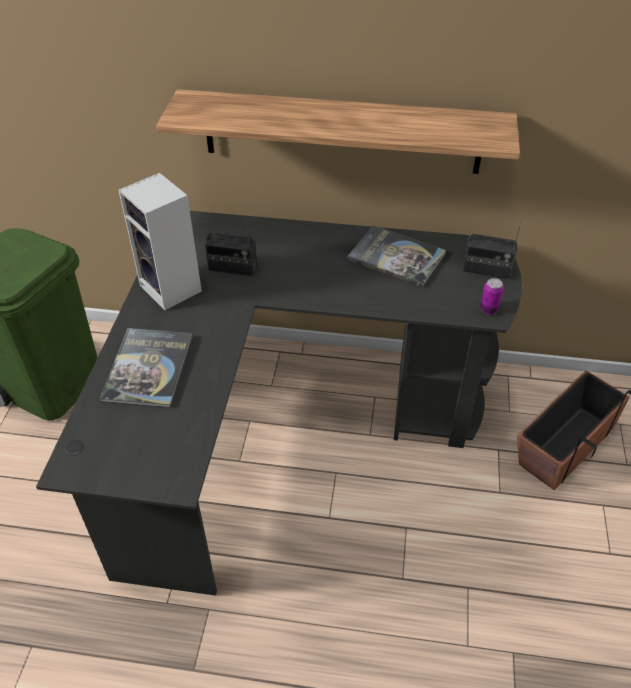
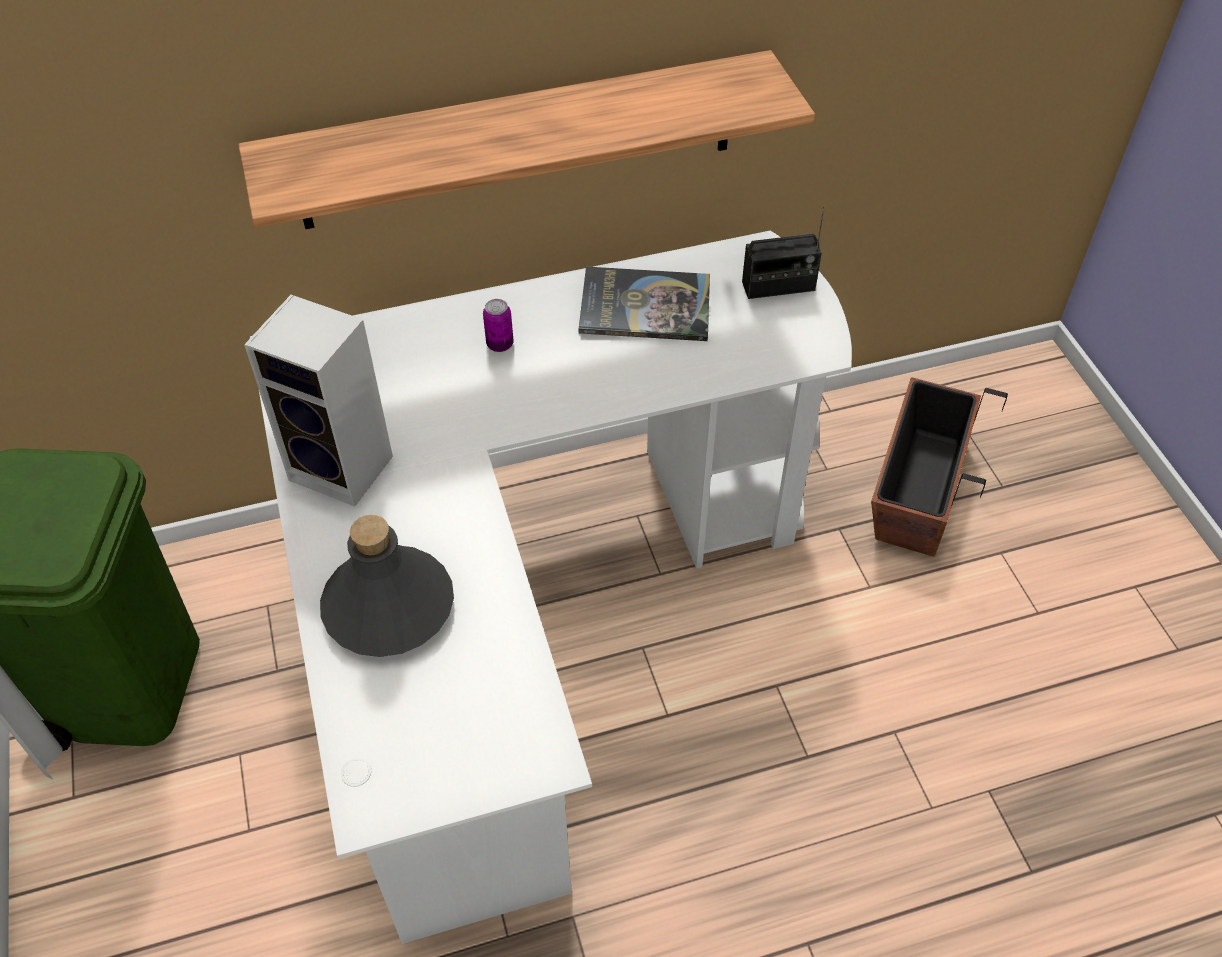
camera: 25 degrees left, 5 degrees up
black desk [36,211,522,596] -> white desk [250,231,852,944]
book [100,328,193,408] -> grey bottle [320,515,454,657]
radio [205,217,257,276] -> none
can [480,278,504,314] -> can moved to [483,299,514,352]

